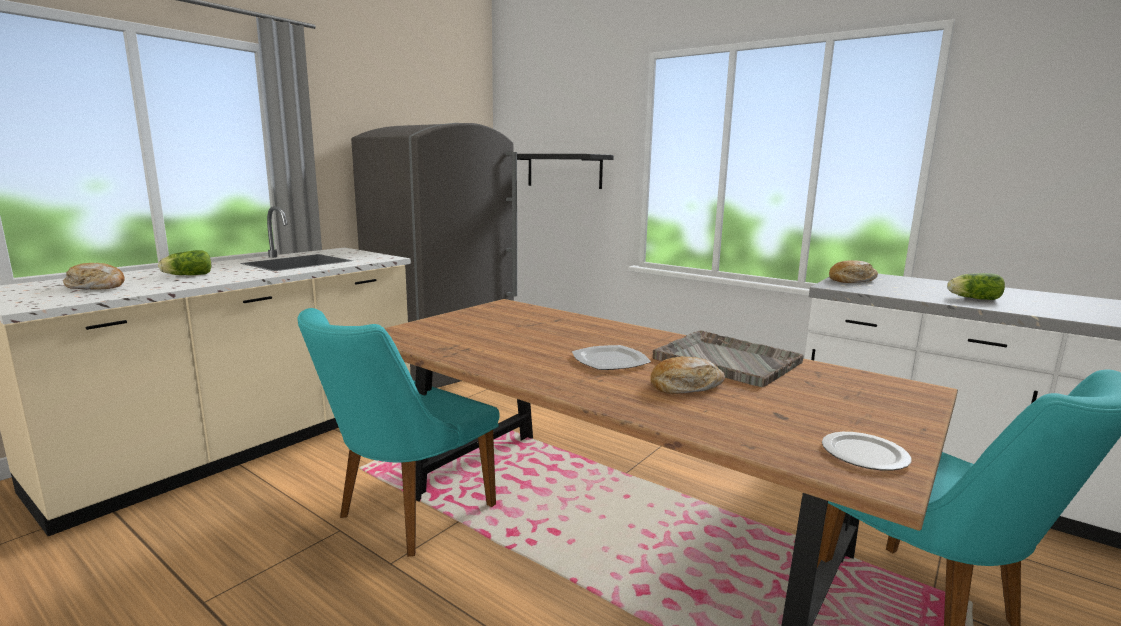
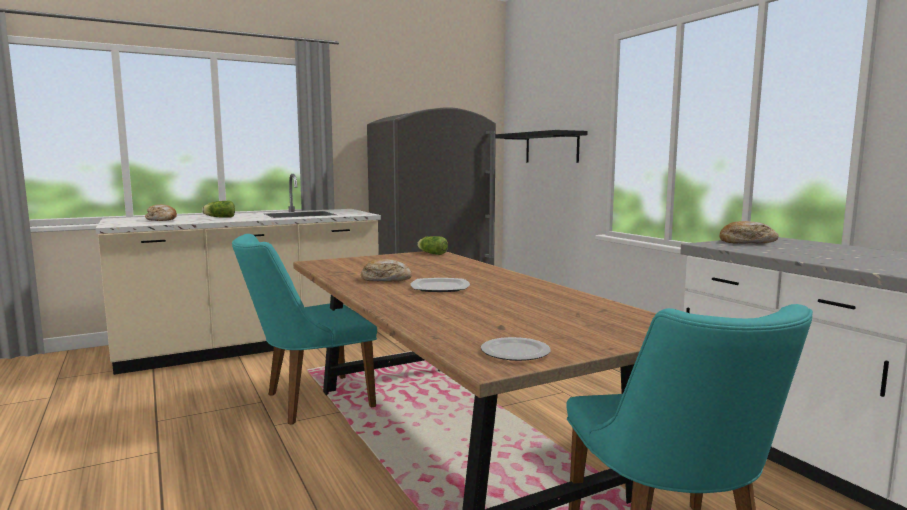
camera: 25 degrees right, 5 degrees down
bread [651,356,725,394] -> bread moved to [361,259,412,282]
grey tray [653,331,804,387] -> none
lettuce [947,273,1005,300] -> lettuce moved to [417,236,448,255]

